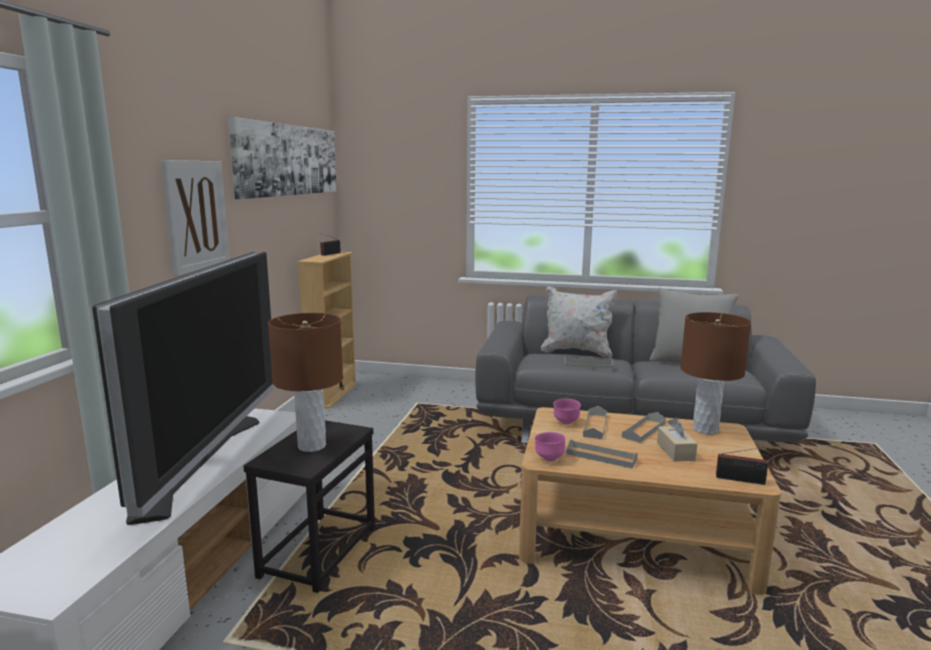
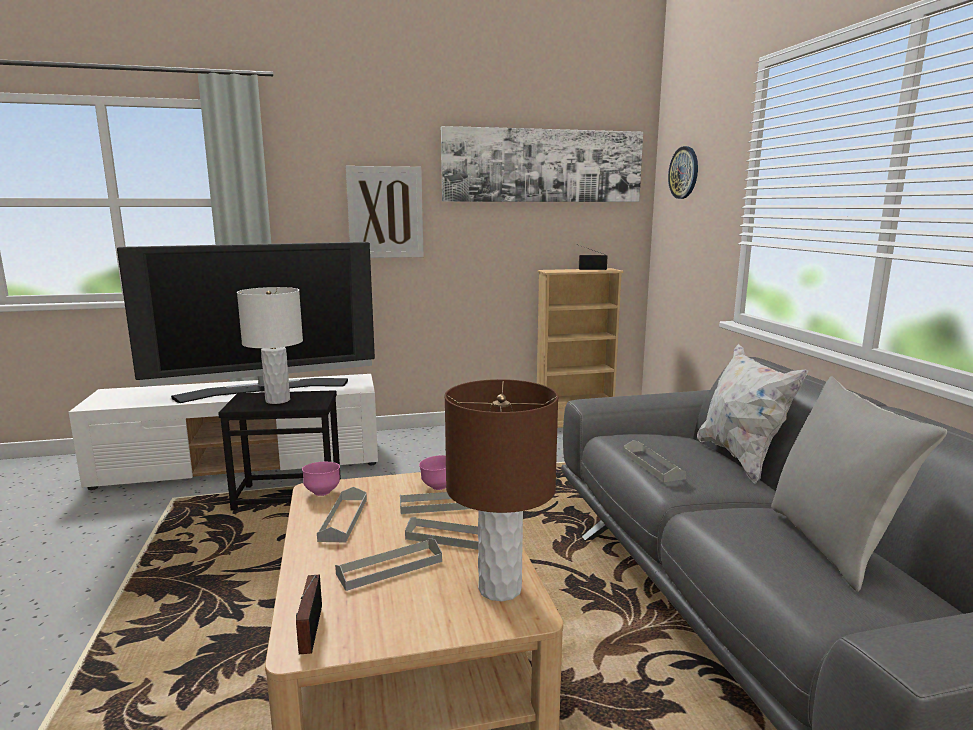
camera: 65 degrees right, 0 degrees up
brown table lamp [268,313,343,452] -> white table lamp [237,287,303,404]
beige tissue box [657,418,697,462] -> grey tray [335,539,442,591]
none -> wall clock [668,146,698,199]

